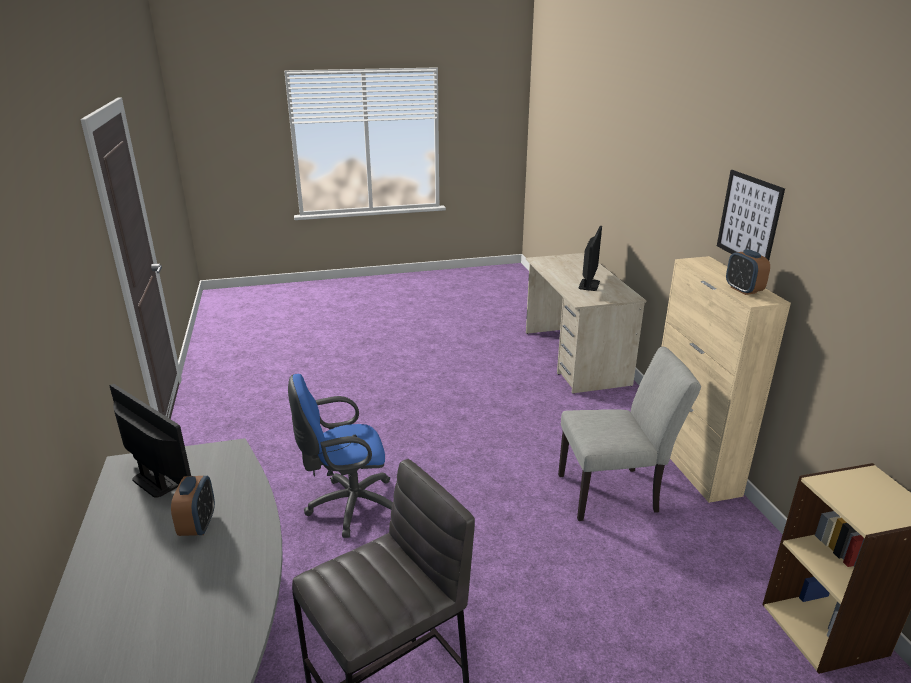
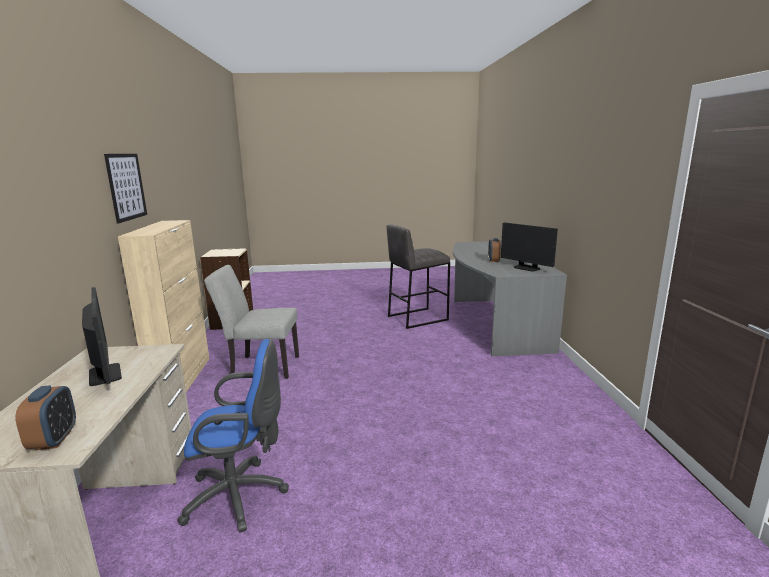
camera: 170 degrees left, 10 degrees down
blue office chair [288,374,393,538] -> blue office chair moved to [177,339,289,533]
monitor [578,226,602,291] -> monitor turned 120 degrees clockwise [82,287,122,386]
alarm clock [726,249,770,295] -> alarm clock moved to [15,385,76,450]

